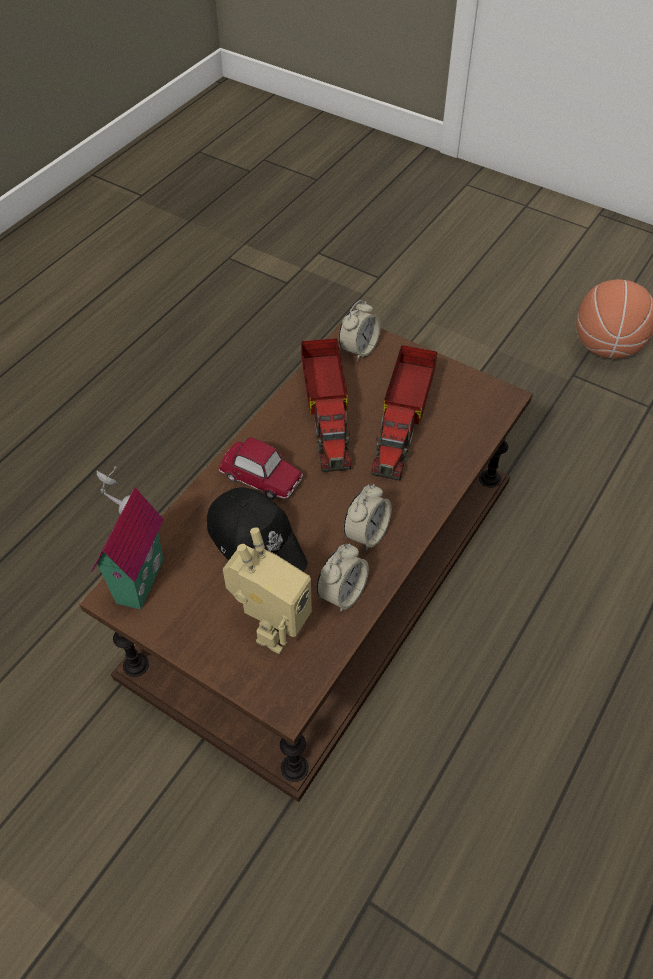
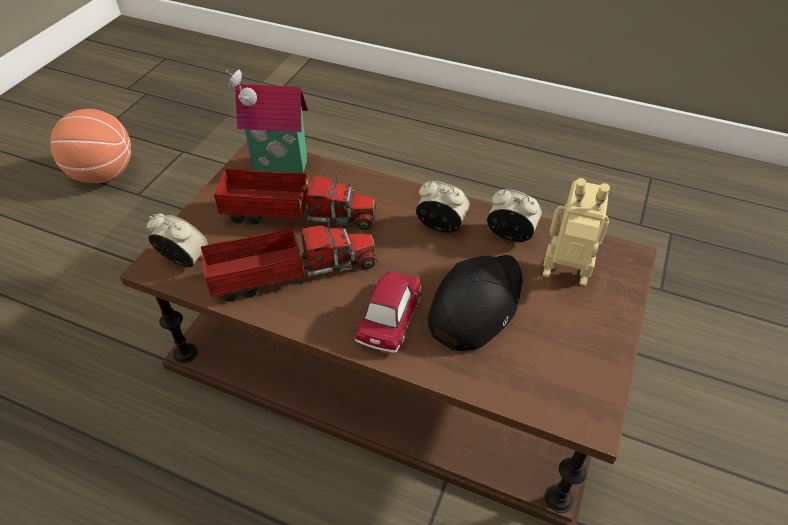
camera: 100 degrees left, 5 degrees down
toy house [91,466,164,610] -> toy house moved to [226,70,308,173]

